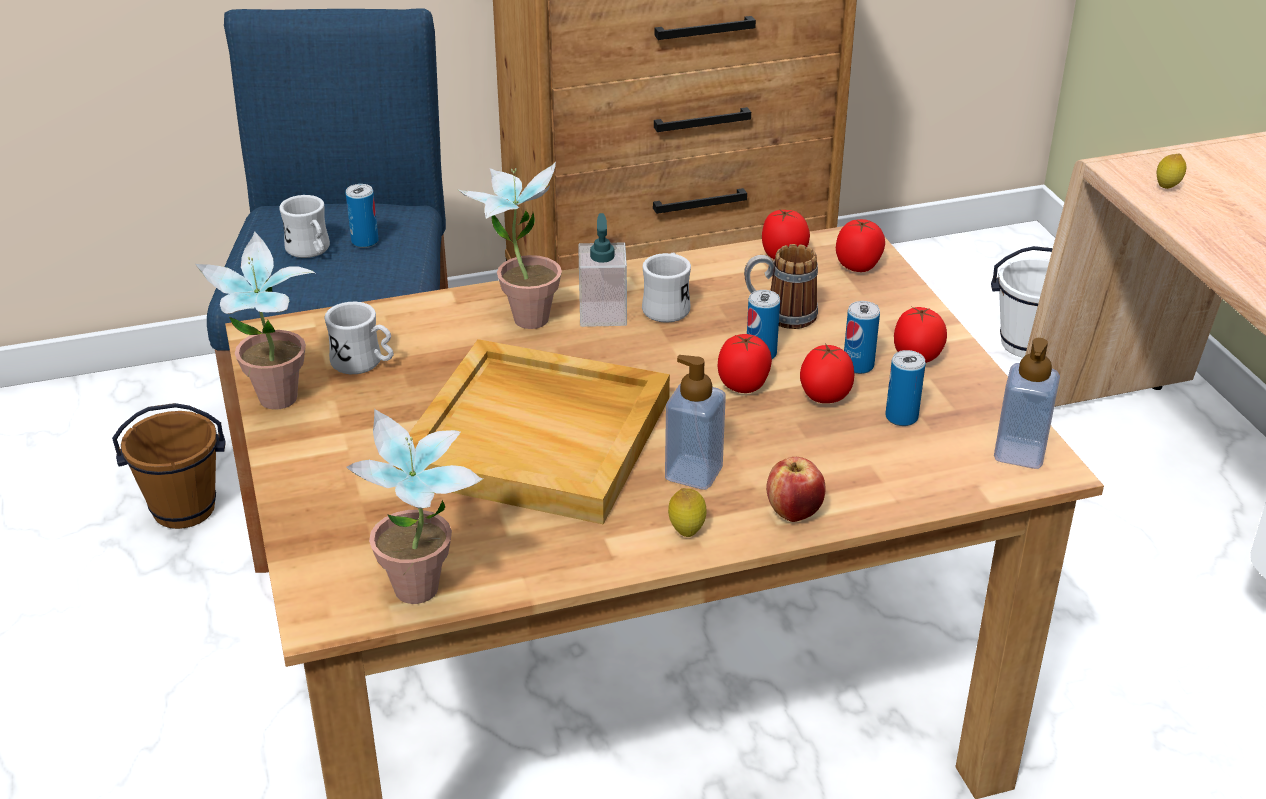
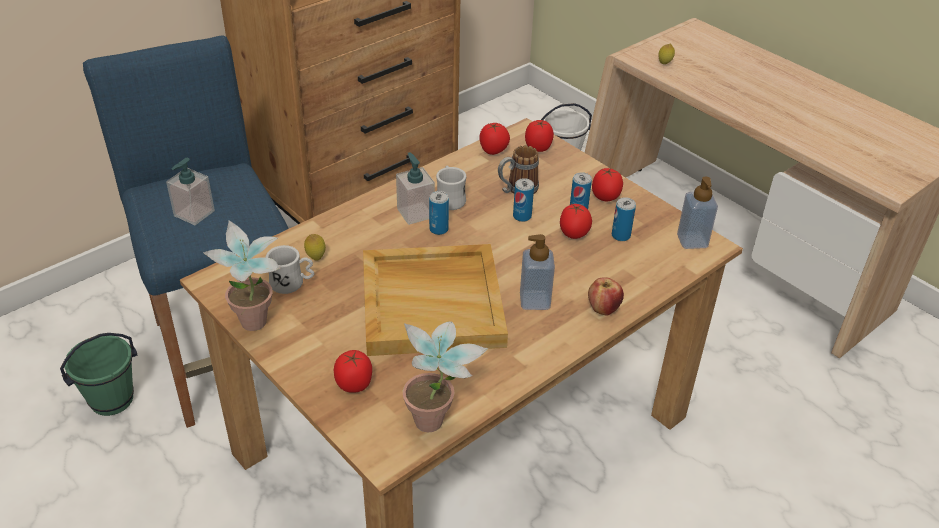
camera: 25 degrees left, 5 degrees up
brown bucket [112,403,225,529] -> green bucket [60,333,137,416]
white mug [279,195,330,258] -> soap dispenser [166,158,215,225]
can [346,184,379,248] -> can moved to [429,191,449,235]
potted plant [457,162,562,329] -> none
lemon [668,488,706,537] -> lemon moved to [304,234,326,261]
tomato [718,334,772,393] -> tomato moved to [334,350,372,393]

